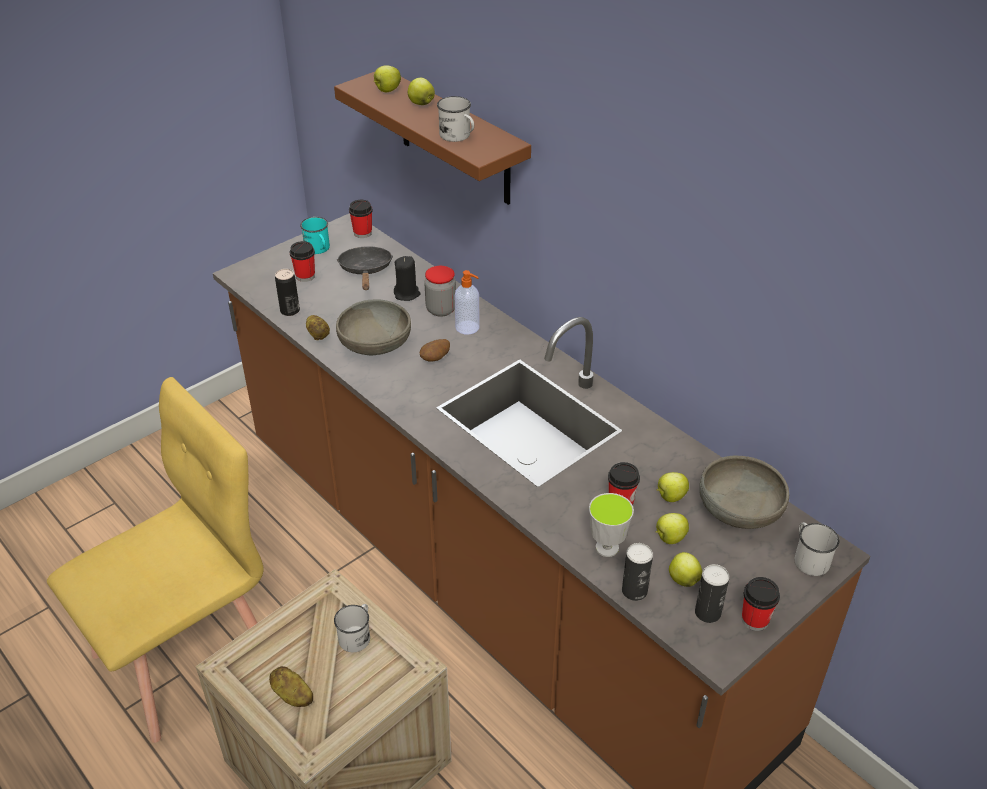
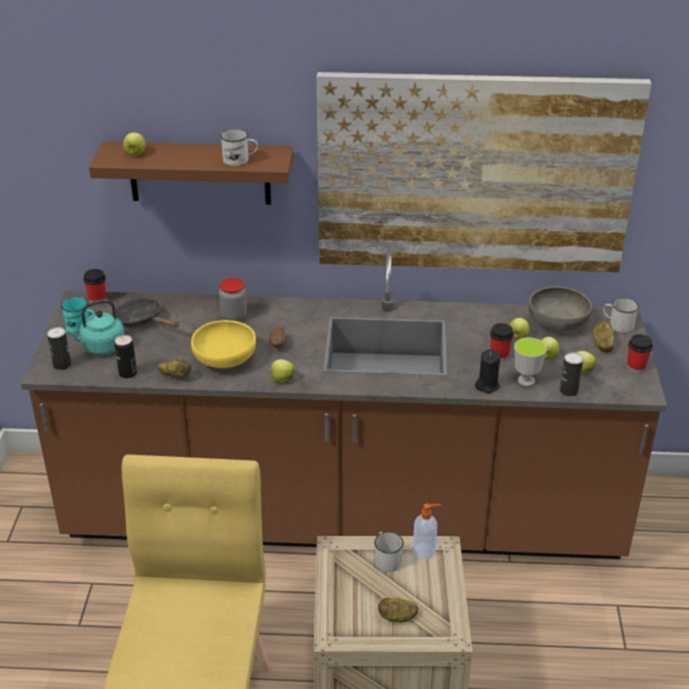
camera: 45 degrees left, 5 degrees down
cup [290,241,315,282] -> turquoise kettle [65,299,125,355]
grey bowl [336,299,411,355] -> yellow bowl [191,320,256,368]
black candle [394,256,420,301] -> black candle moved to [475,349,501,393]
apple [408,78,435,105] -> apple moved to [269,359,294,382]
soap dispenser [455,270,480,335] -> soap dispenser moved to [413,503,441,560]
can [695,564,730,623] -> can moved to [47,327,71,370]
none -> picture [317,72,652,273]
none -> potato [593,321,614,353]

